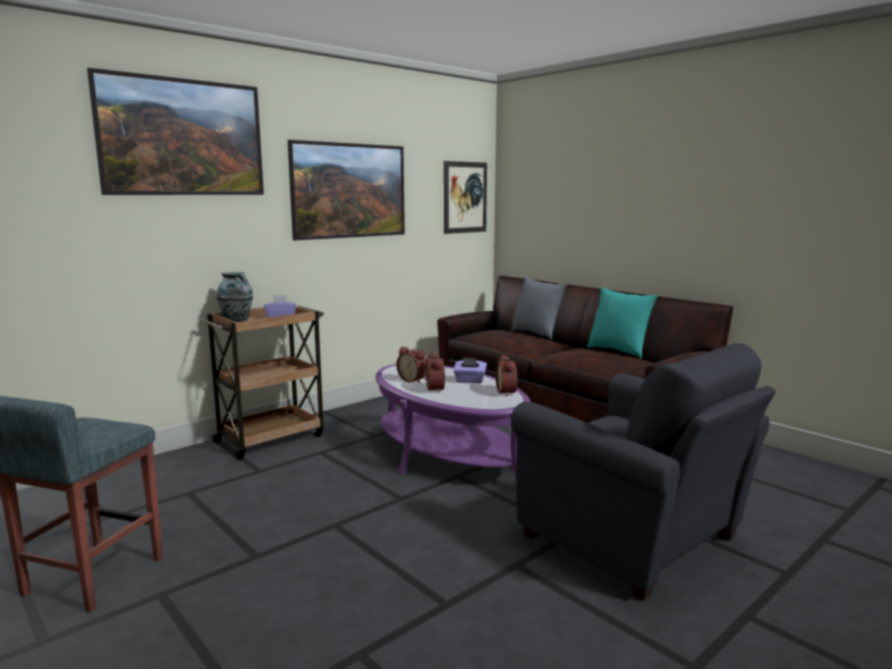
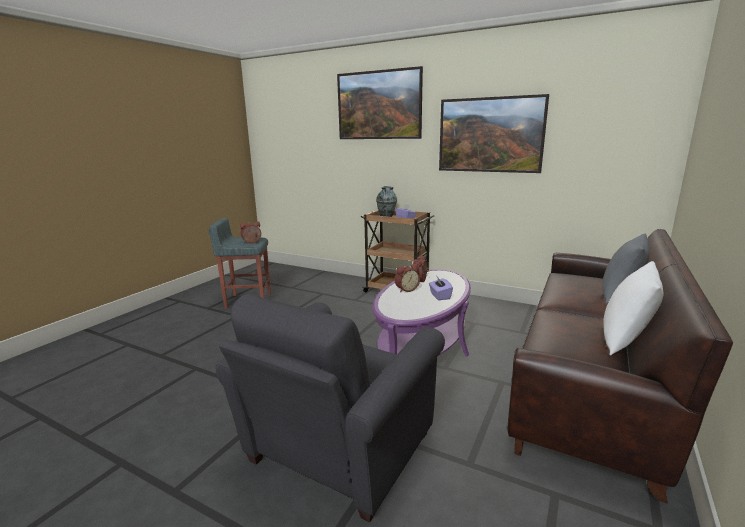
camera: 70 degrees right, 5 degrees up
picture [444,161,487,234] -> none
alarm clock [495,355,518,396] -> alarm clock moved to [240,221,261,244]
turquoise pillow [587,288,657,359] -> white pillow [603,261,664,356]

